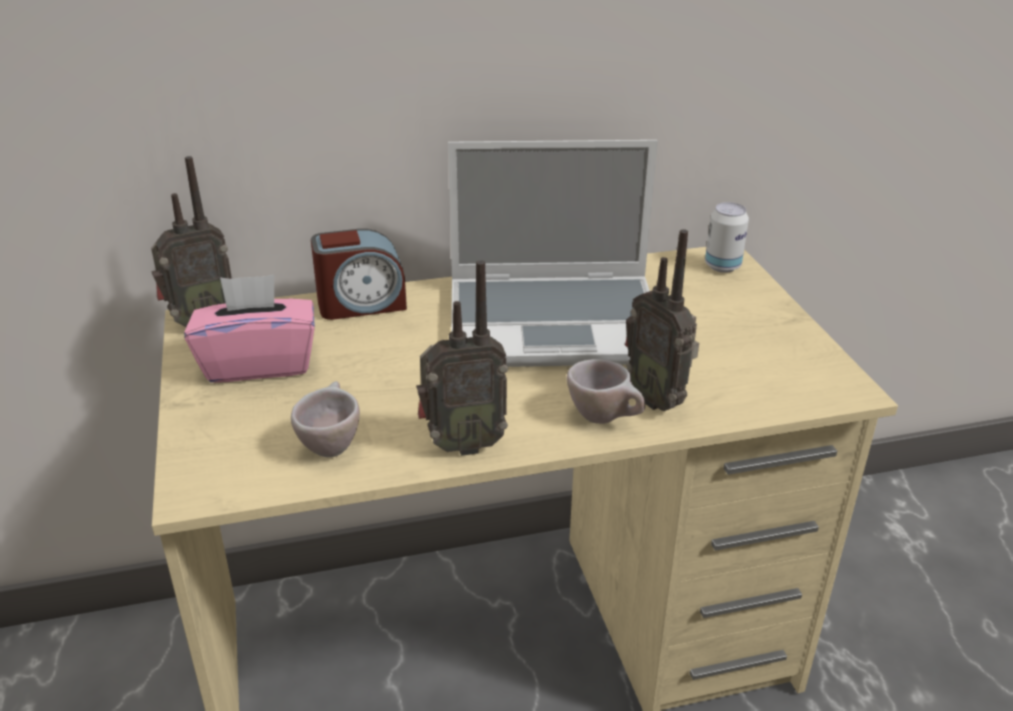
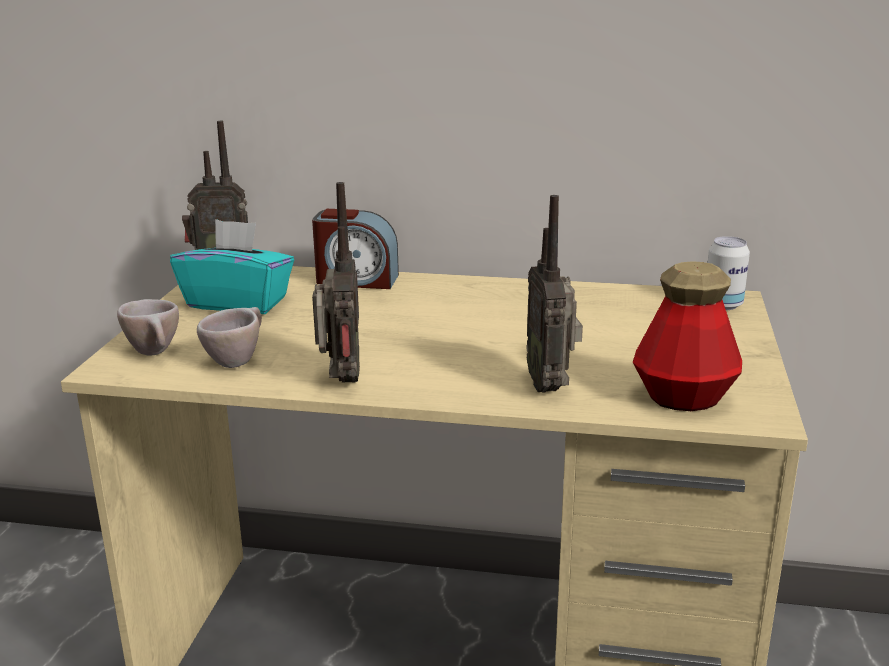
camera: 25 degrees right, 10 degrees down
pink tissue box [184,275,315,383] -> turquoise tissue box [170,219,294,314]
radio [416,260,508,456] -> radio turned 105 degrees counterclockwise [312,182,360,383]
laptop [448,140,658,367] -> none
beige cup [566,359,645,424] -> beige cup moved to [117,299,179,356]
none -> bottle [633,261,742,411]

